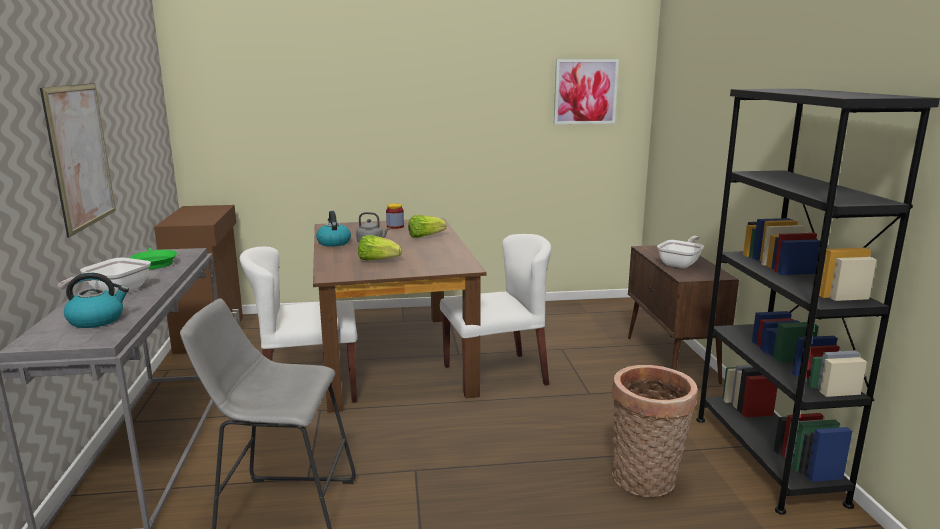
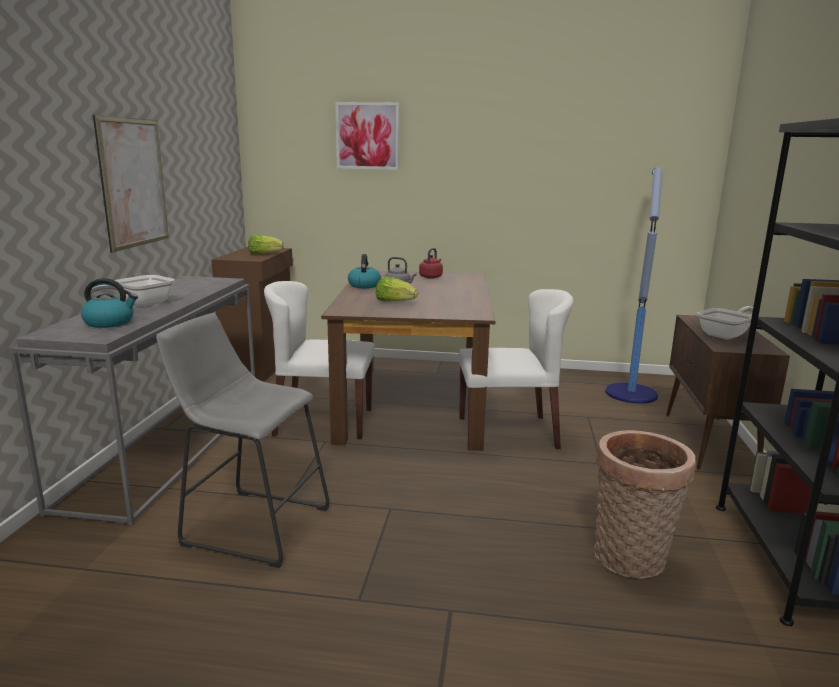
camera: 15 degrees right, 0 degrees up
green frying pan [130,247,177,269] -> none
jar [386,204,404,229] -> red kettle [419,248,443,279]
lettuce [408,215,447,238] -> lettuce moved to [248,234,284,255]
picture [554,59,619,124] -> picture moved to [335,102,399,170]
none -> floor lamp [605,167,662,404]

